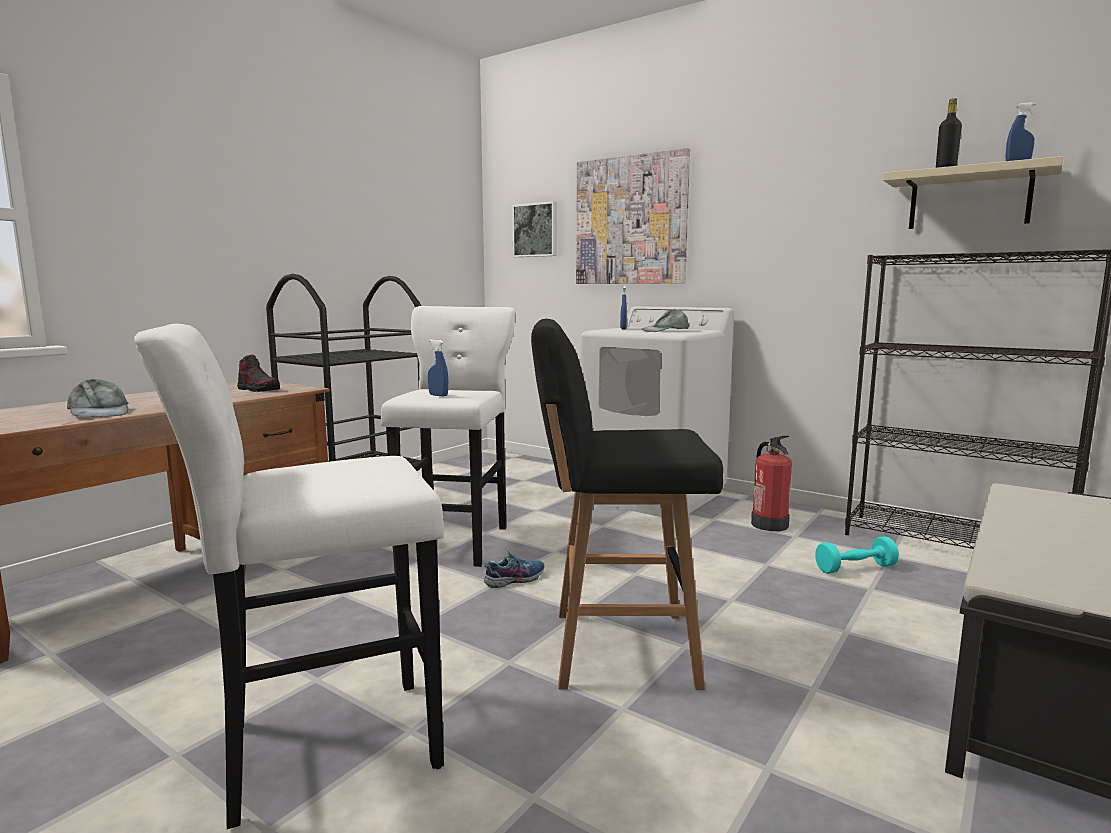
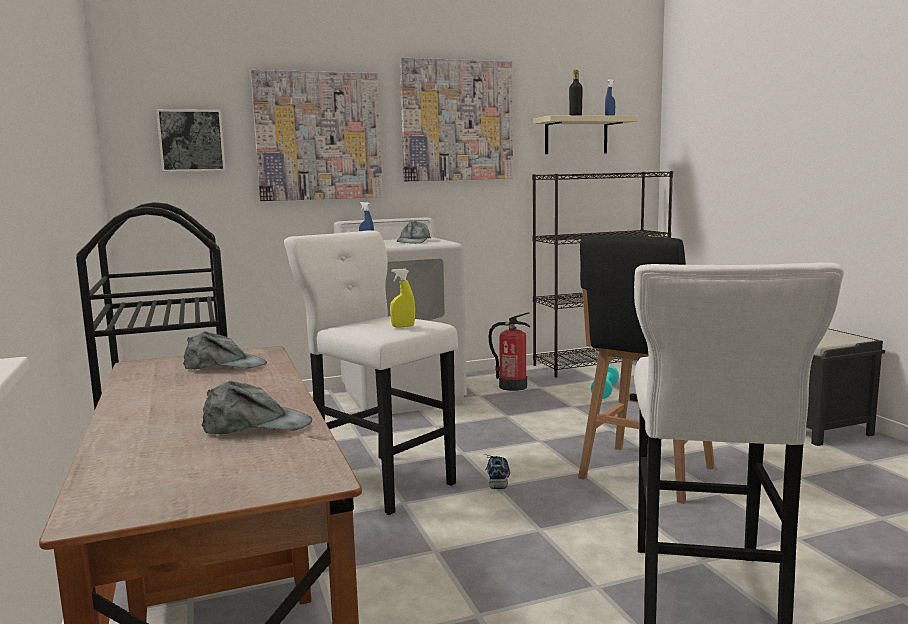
camera: 55 degrees left, 0 degrees up
shoe [237,355,280,392] -> grey cap [183,331,267,369]
blue spray bottle [428,339,448,397] -> yellow spray bottle [390,269,415,327]
none -> picture [399,58,513,181]

